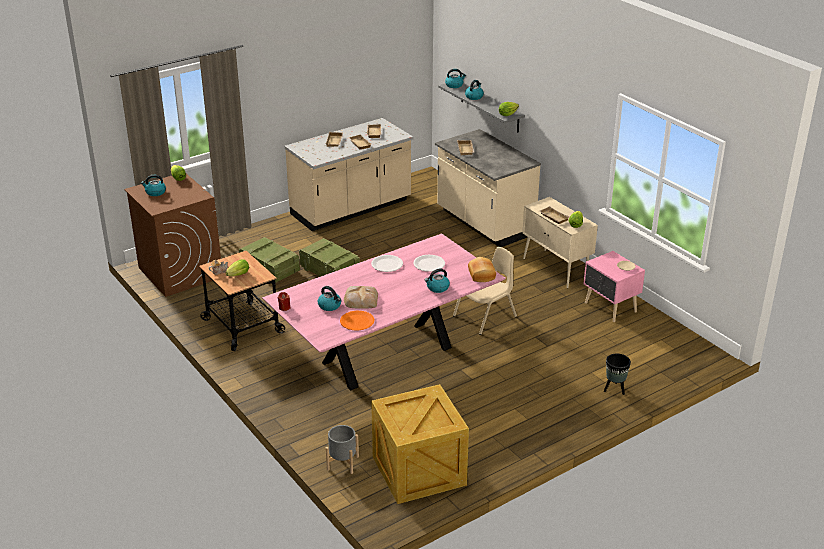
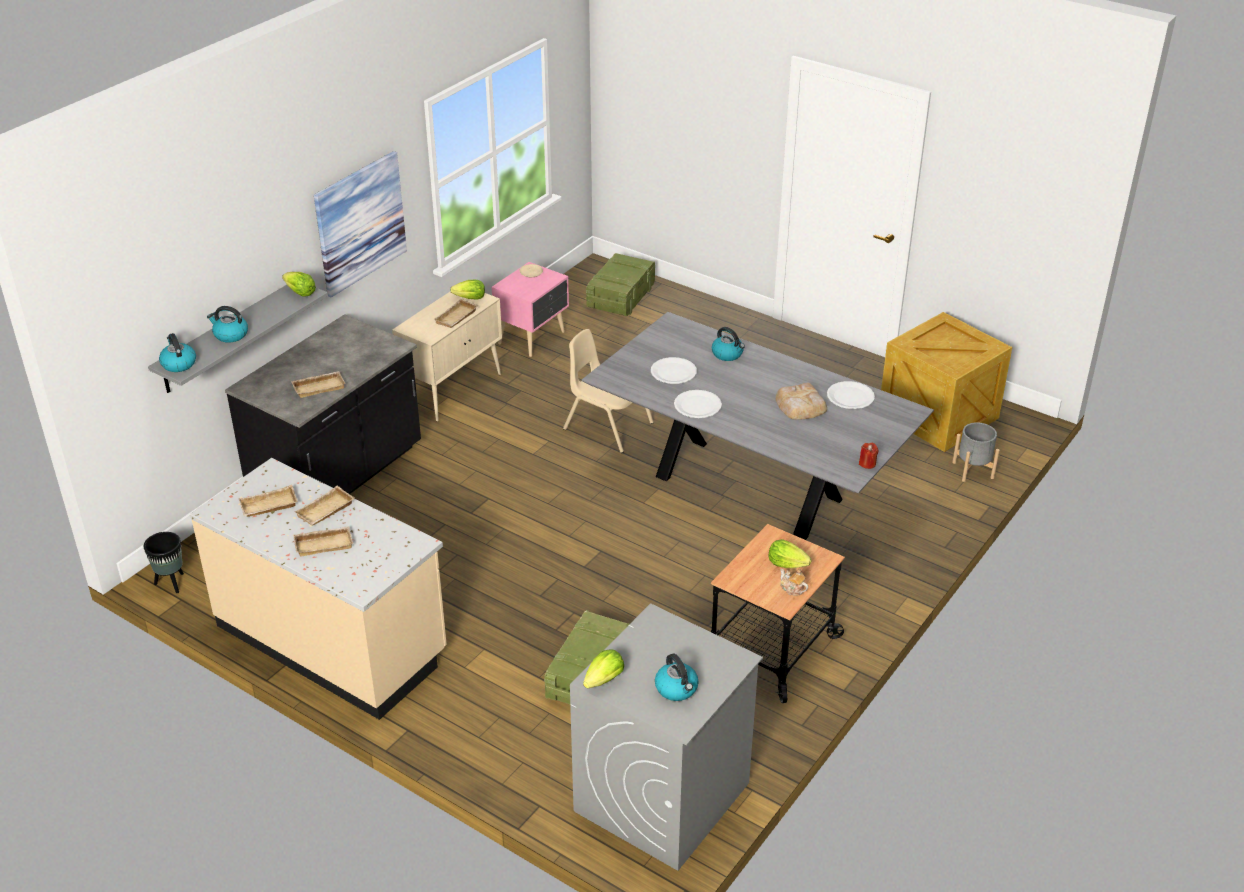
camera: 110 degrees left, 5 degrees up
brown washing machine [124,174,221,297] -> grey washing machine [570,604,763,871]
pink dining table [262,233,506,390] -> grey dining table [582,312,934,540]
crate [299,238,360,277] -> crate moved to [586,253,655,316]
kettle [318,286,341,311] -> none
orange plate [340,311,375,331] -> white plate [827,381,875,409]
beige counter [435,129,541,247] -> black counter [225,314,421,494]
bread [468,257,496,282] -> none
black planter [604,354,631,395] -> black planter moved to [144,532,184,593]
none -> picture [314,151,407,298]

